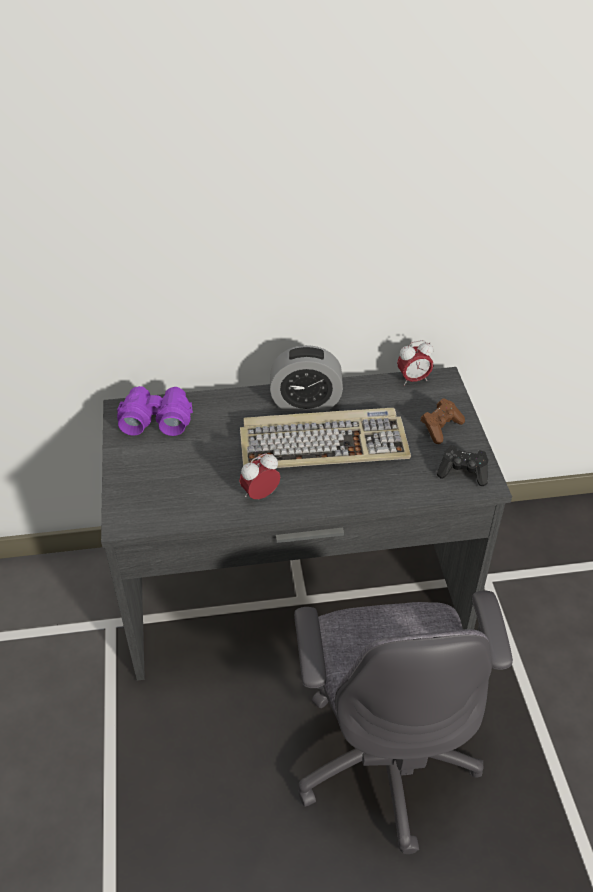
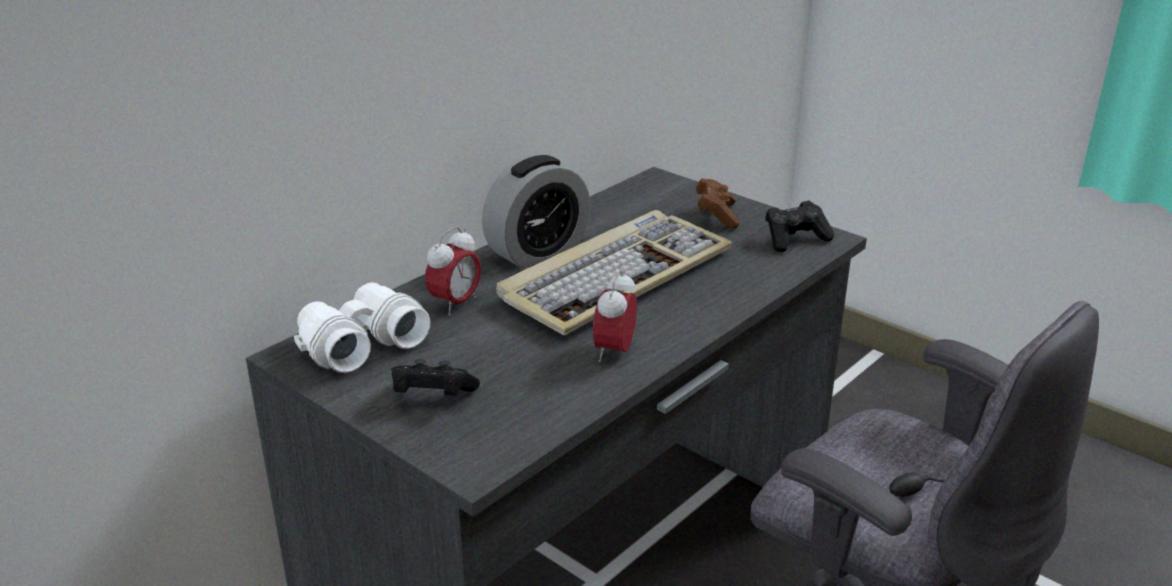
camera: 40 degrees left, 15 degrees down
purple binoculars [117,386,193,436] -> white binoculars [294,282,430,373]
alarm clock [397,340,434,386] -> alarm clock moved to [425,226,481,315]
none -> black game controller [391,359,480,395]

